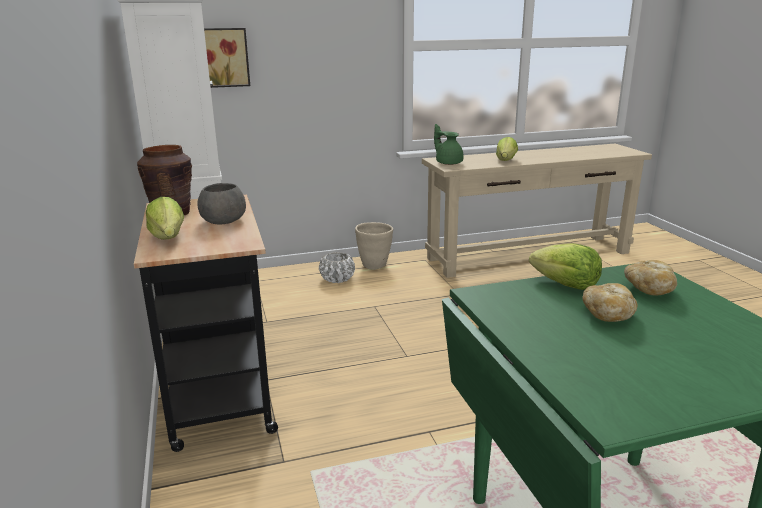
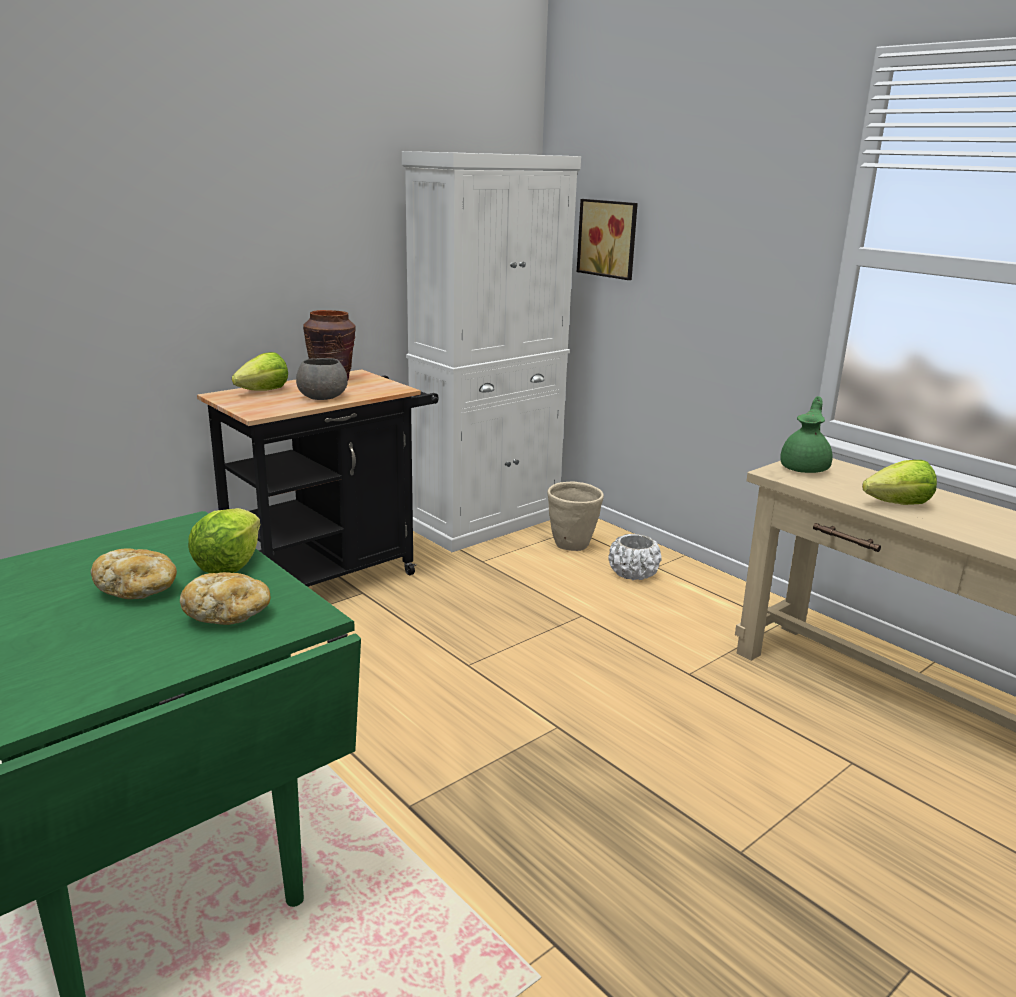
camera: 65 degrees right, 0 degrees up
beige planter [355,222,393,270] -> beige planter moved to [547,482,604,551]

